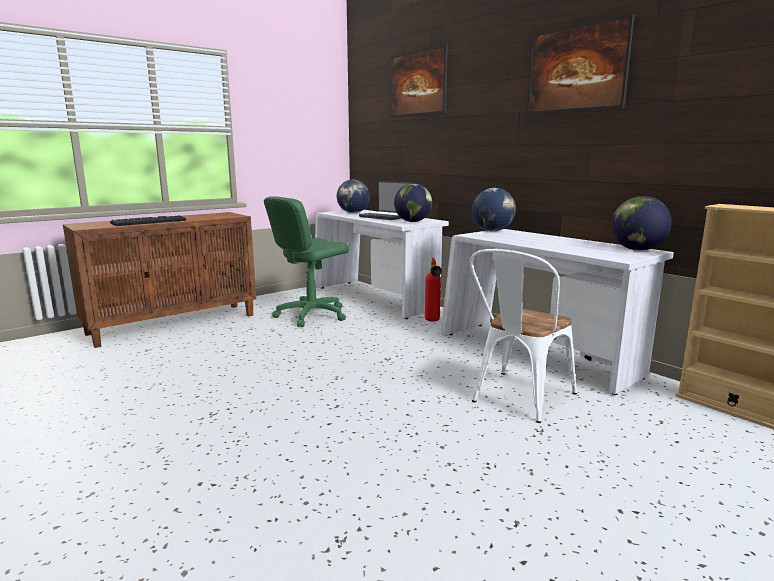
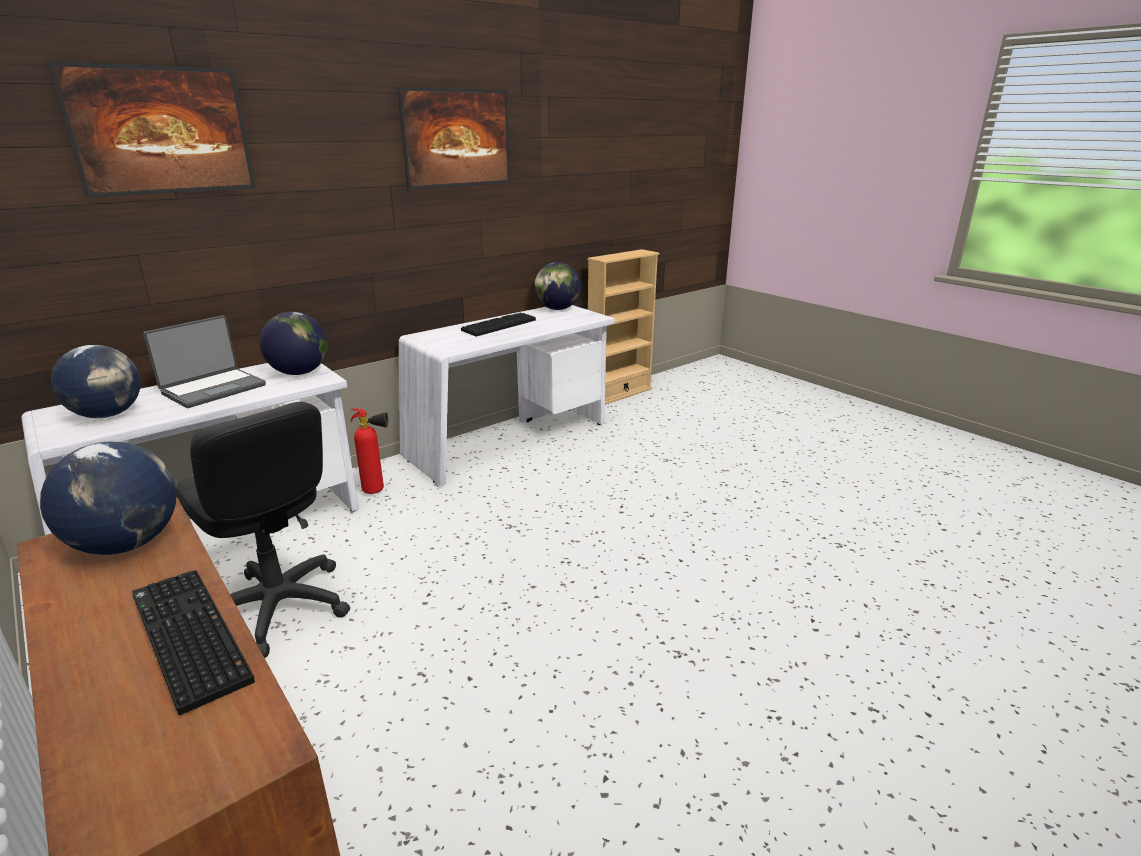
camera: 90 degrees left, 10 degrees up
green office chair [264,196,349,327] -> black office chair [176,402,350,658]
white chair [470,249,577,423] -> none
globe [472,188,516,232] -> globe moved to [40,442,177,555]
none -> keyboard [461,313,536,337]

